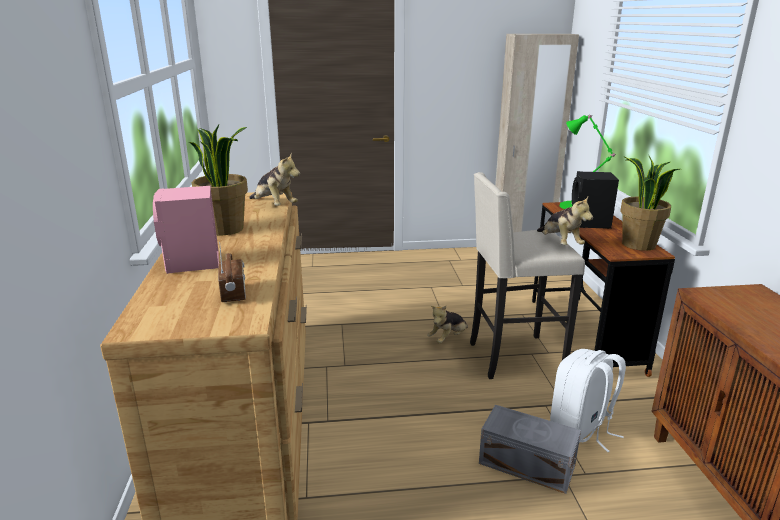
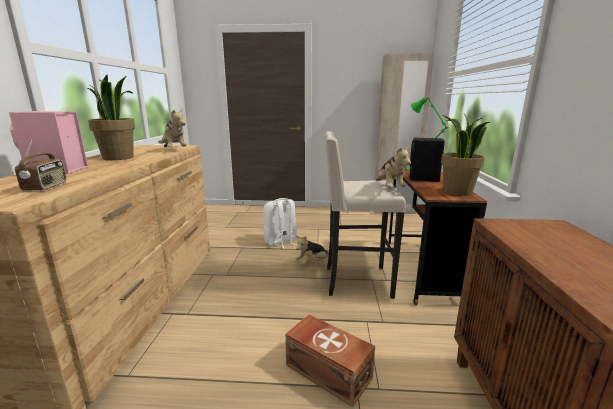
camera: 10 degrees right, 5 degrees down
grey storage box [479,405,581,494] -> brown storage box [285,314,375,407]
white backpack [550,349,626,452] -> white backpack moved to [263,198,298,249]

